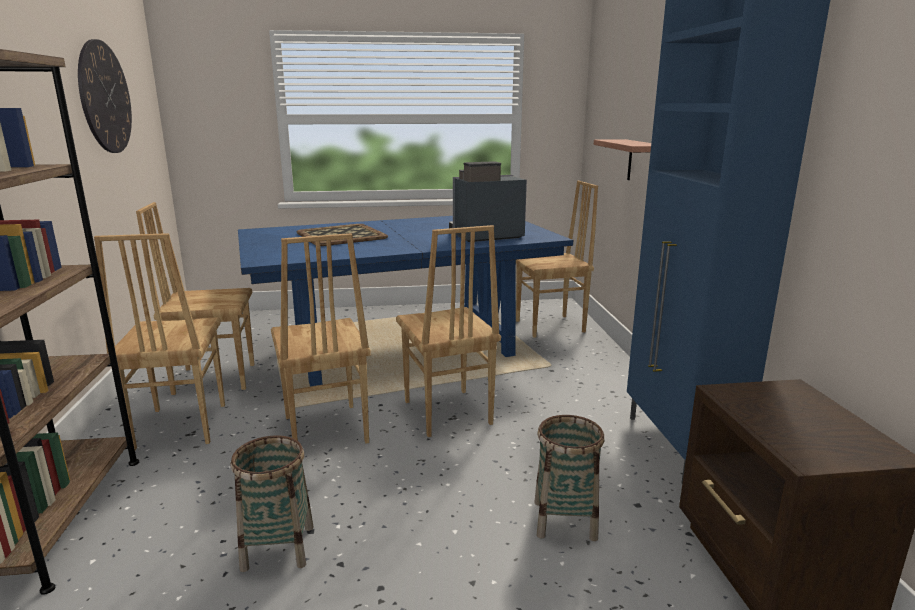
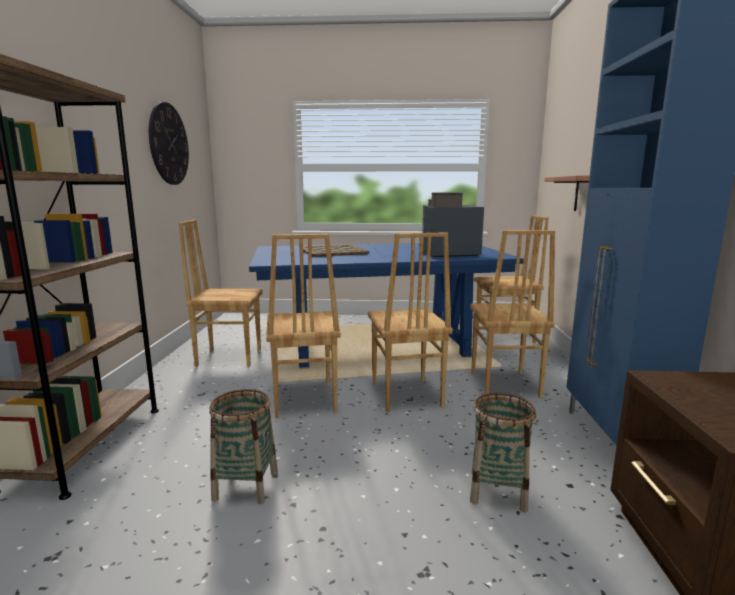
camera: 10 degrees right, 5 degrees down
brown chair [94,233,225,450] -> brown chair moved to [470,230,555,398]

